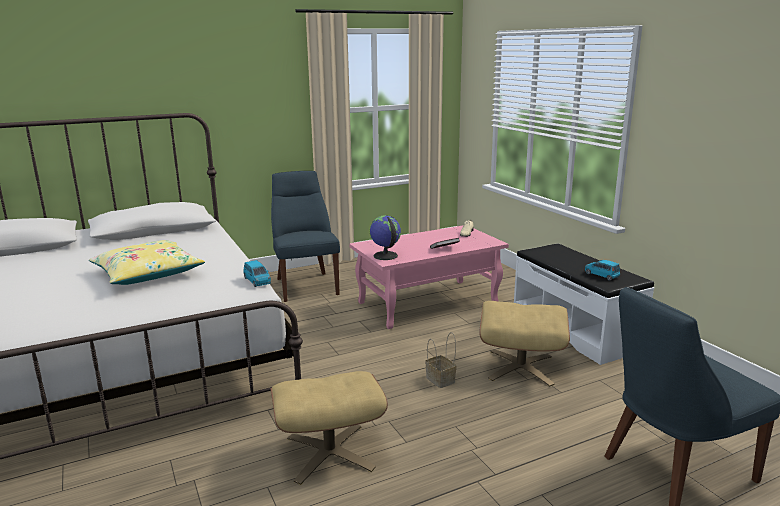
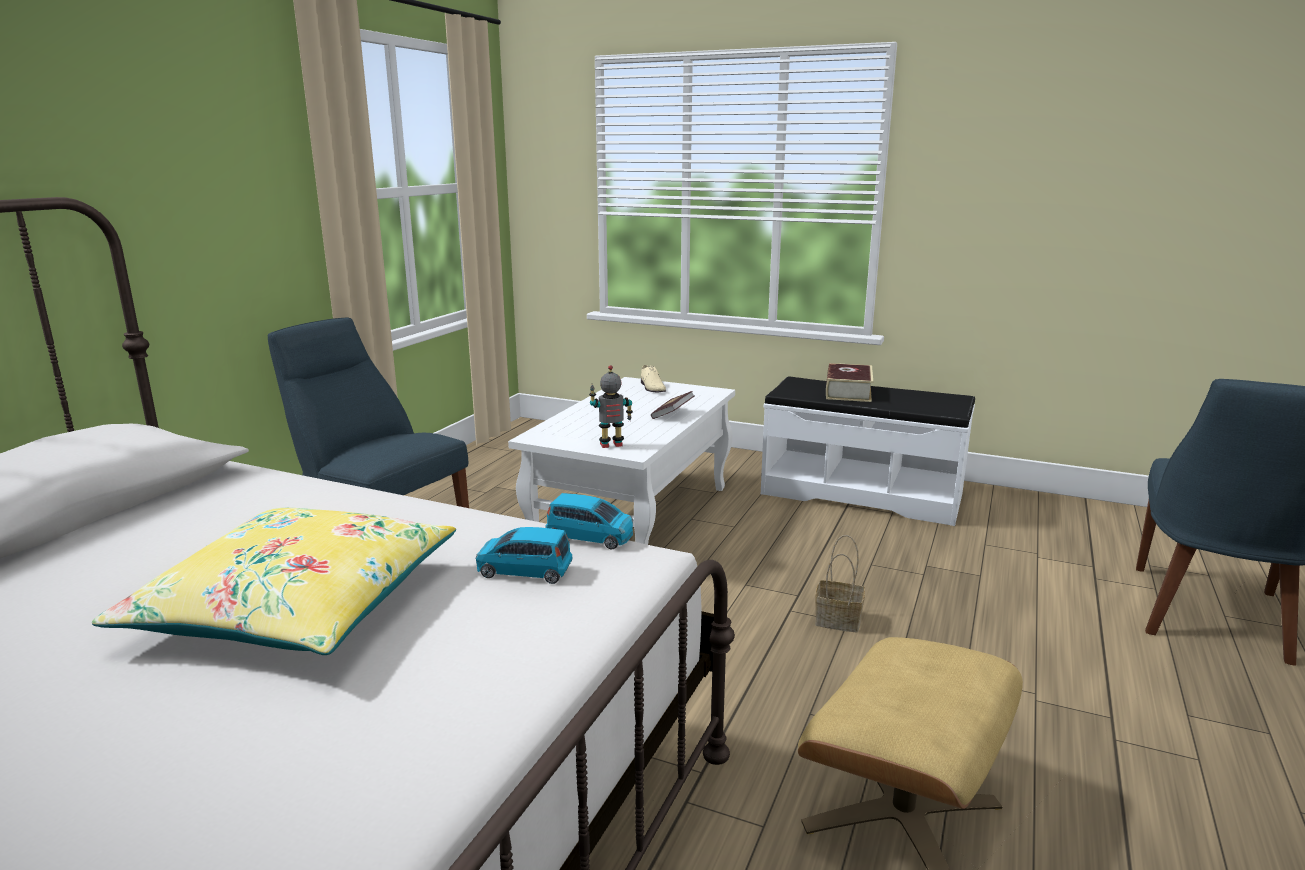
camera: 40 degrees left, 0 degrees up
pink coffee table [349,226,509,329] -> white coffee table [508,377,735,545]
globe [370,215,401,260] -> toy robot [589,365,633,448]
beige ottoman [479,301,570,387] -> none
blue toy car [585,260,620,281] -> blue toy car moved to [476,527,572,584]
none -> book [826,363,873,402]

